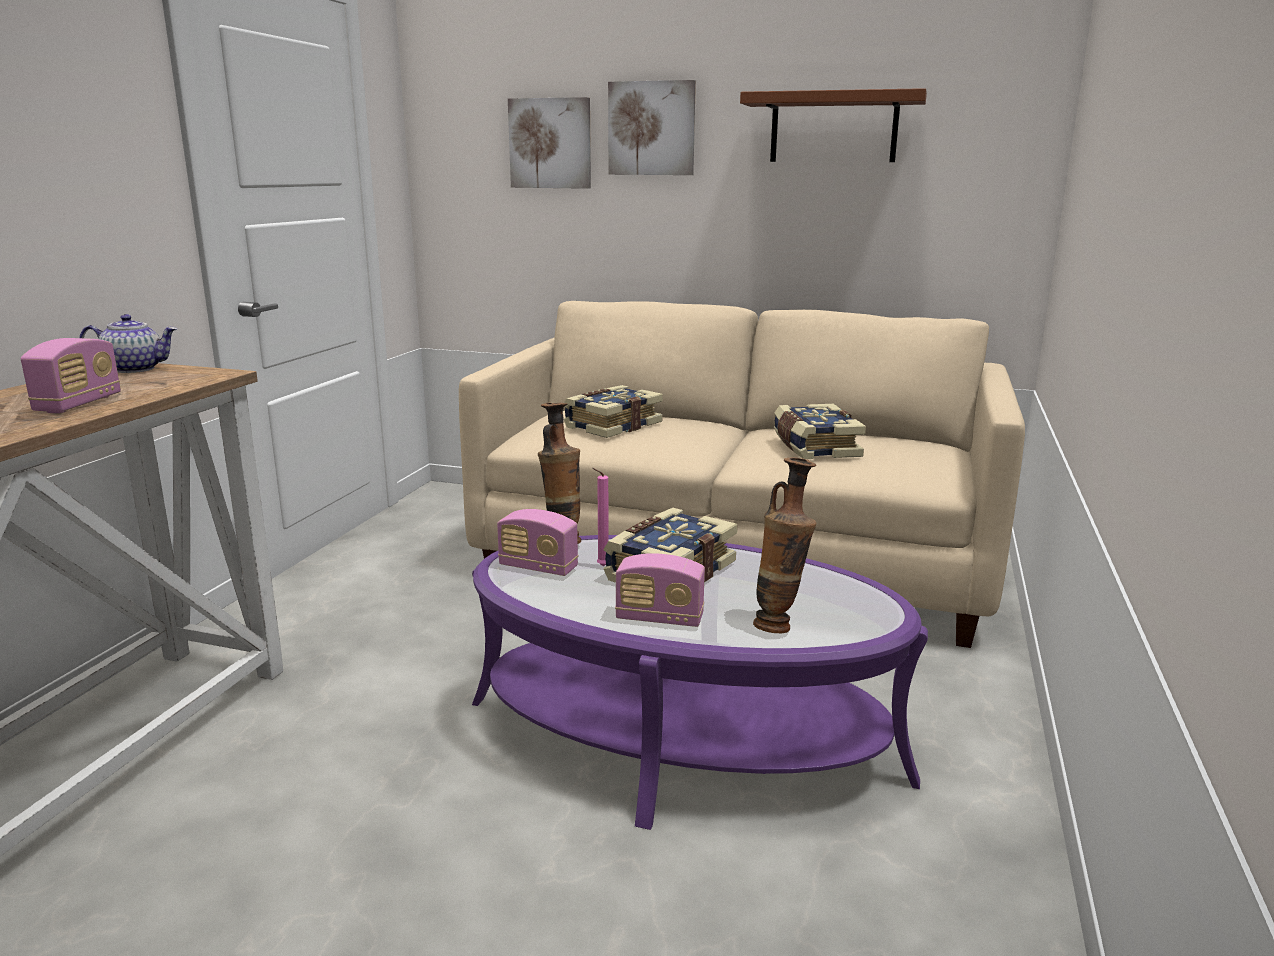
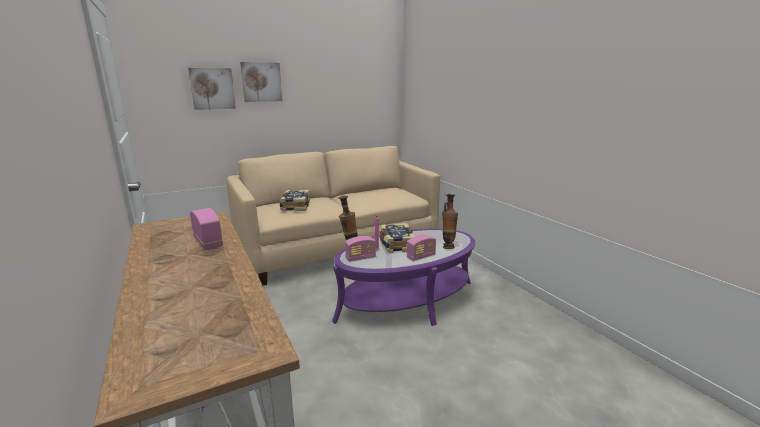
camera: 45 degrees left, 0 degrees up
teapot [79,314,177,373] -> none
brown shelf [740,88,927,162] -> none
book [774,404,866,459] -> none

